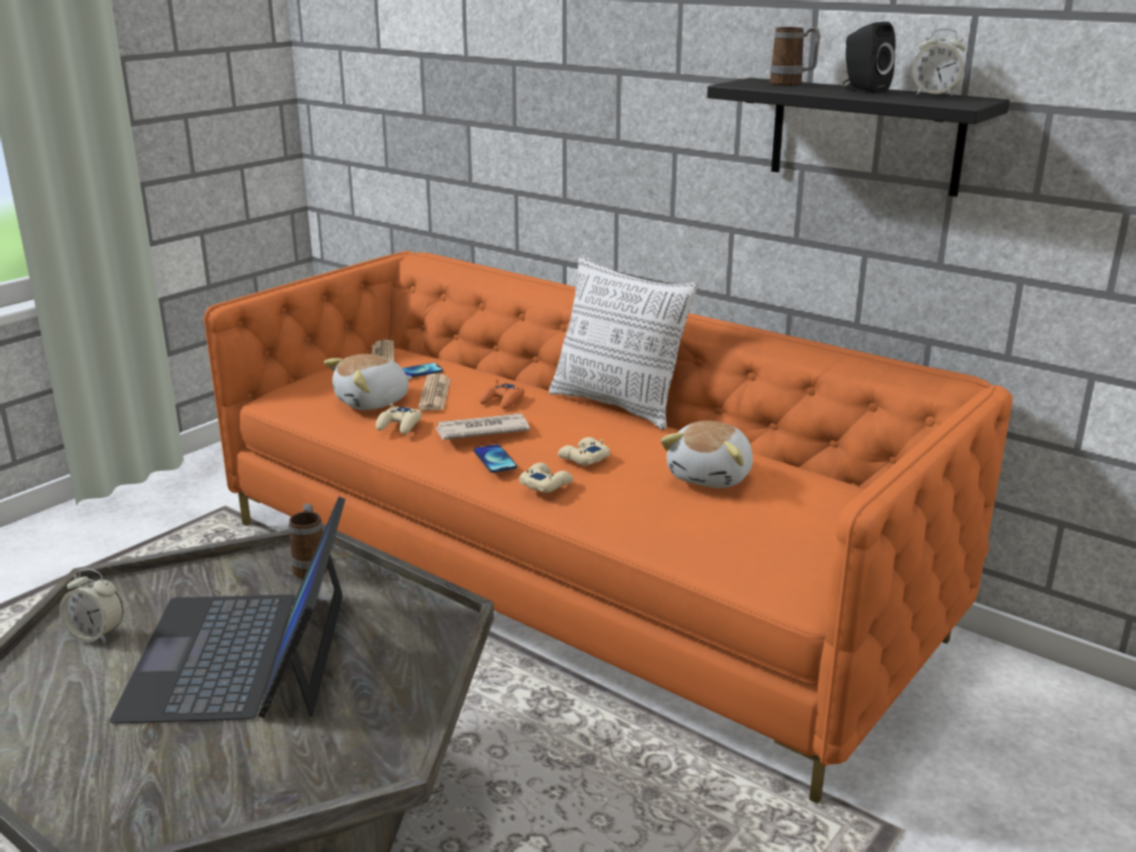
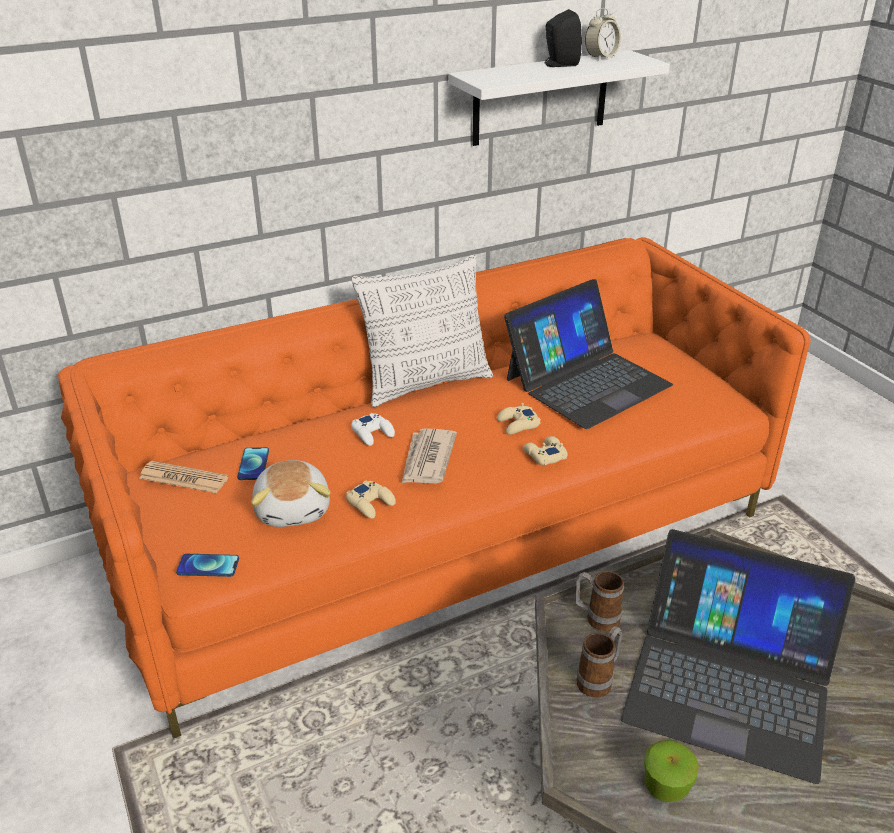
camera: 65 degrees left, 10 degrees up
alarm clock [59,569,123,643] -> apple [644,740,699,802]
newspaper [418,373,451,410] -> none
phone [474,444,517,473] -> phone moved to [176,554,239,577]
orange game controller [479,379,525,409] -> white game controller [351,413,395,446]
plush toy [660,421,753,488] -> laptop [504,279,673,429]
black shelf [707,78,1010,197] -> white shelf [449,50,670,146]
mug [770,27,820,86] -> mug moved to [576,626,623,697]

